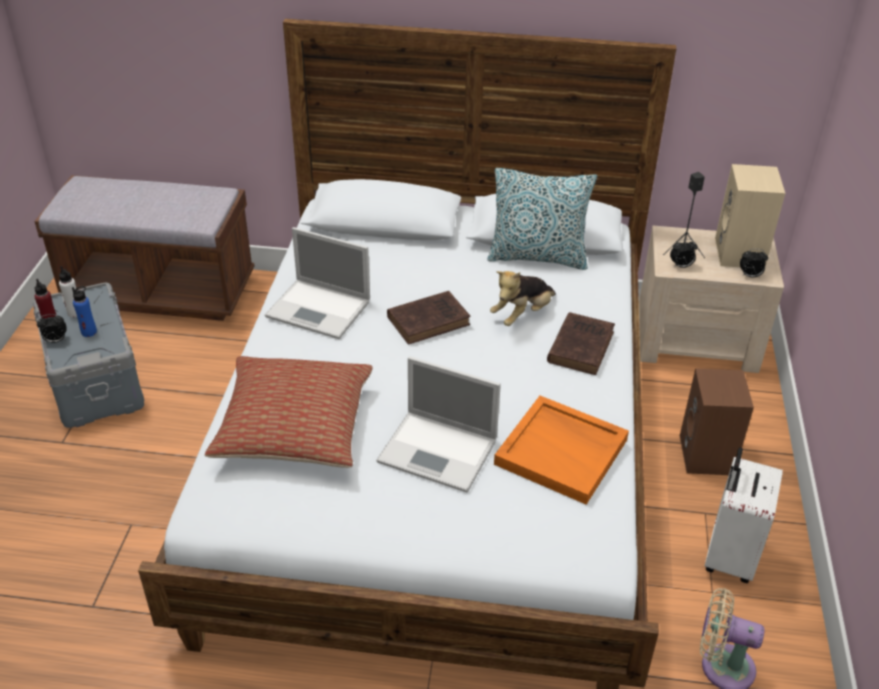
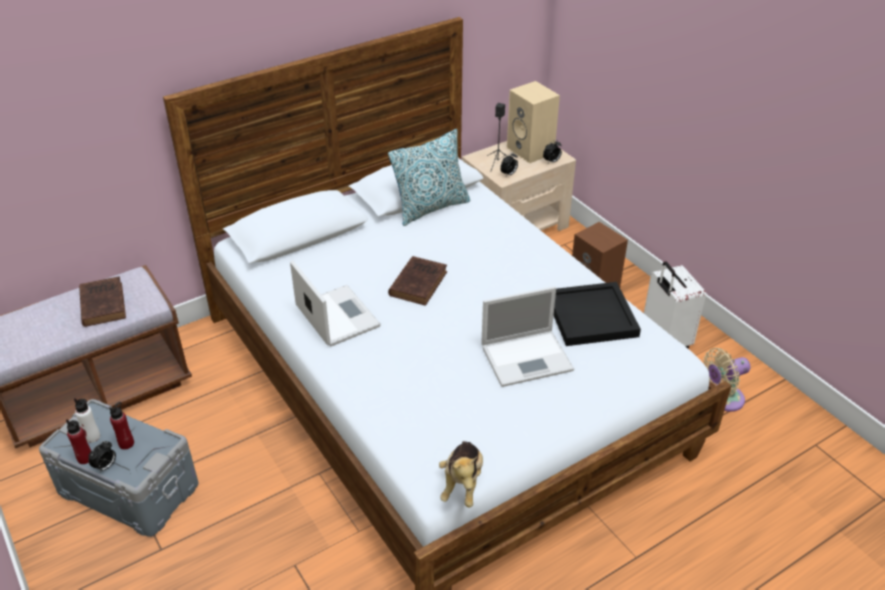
camera: 40 degrees left, 0 degrees up
blue bottle [72,286,97,337] -> red bottle [109,402,134,450]
pillow [205,356,373,468] -> none
laptop [265,227,370,339] -> laptop turned 105 degrees counterclockwise [290,260,381,346]
plush toy [490,271,556,326] -> plush toy moved to [439,441,483,507]
orange tray [494,396,629,505] -> black tray [554,282,641,346]
brown book [547,312,615,375] -> brown book moved to [79,276,126,327]

